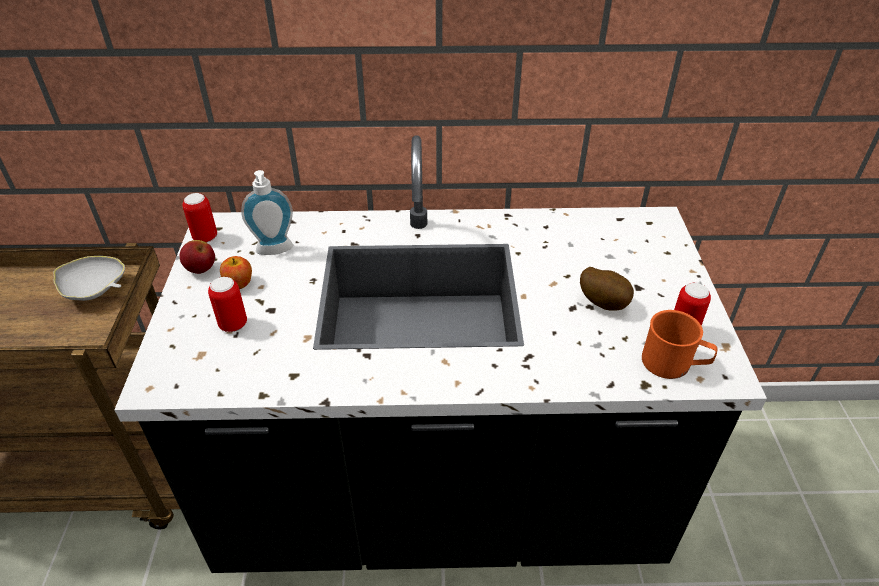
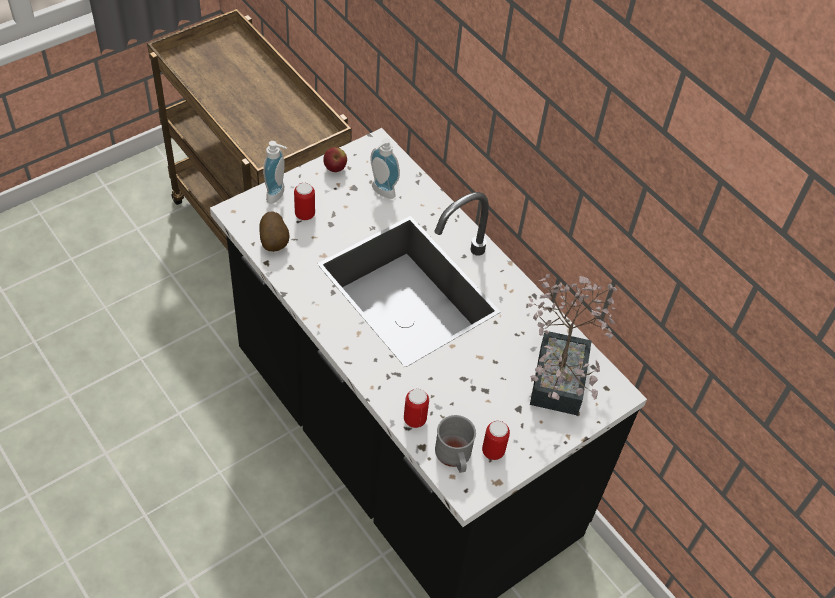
camera: 50 degrees right, 10 degrees up
white bowl [53,256,125,301] -> none
can [182,193,217,243] -> can moved to [404,389,429,428]
apple [220,256,252,289] -> none
potato [580,267,634,311] -> potato moved to [259,211,289,252]
orange mug [642,310,718,379] -> grey mug [435,415,476,473]
none -> soap dispenser [263,141,287,204]
none -> potted plant [528,274,617,415]

